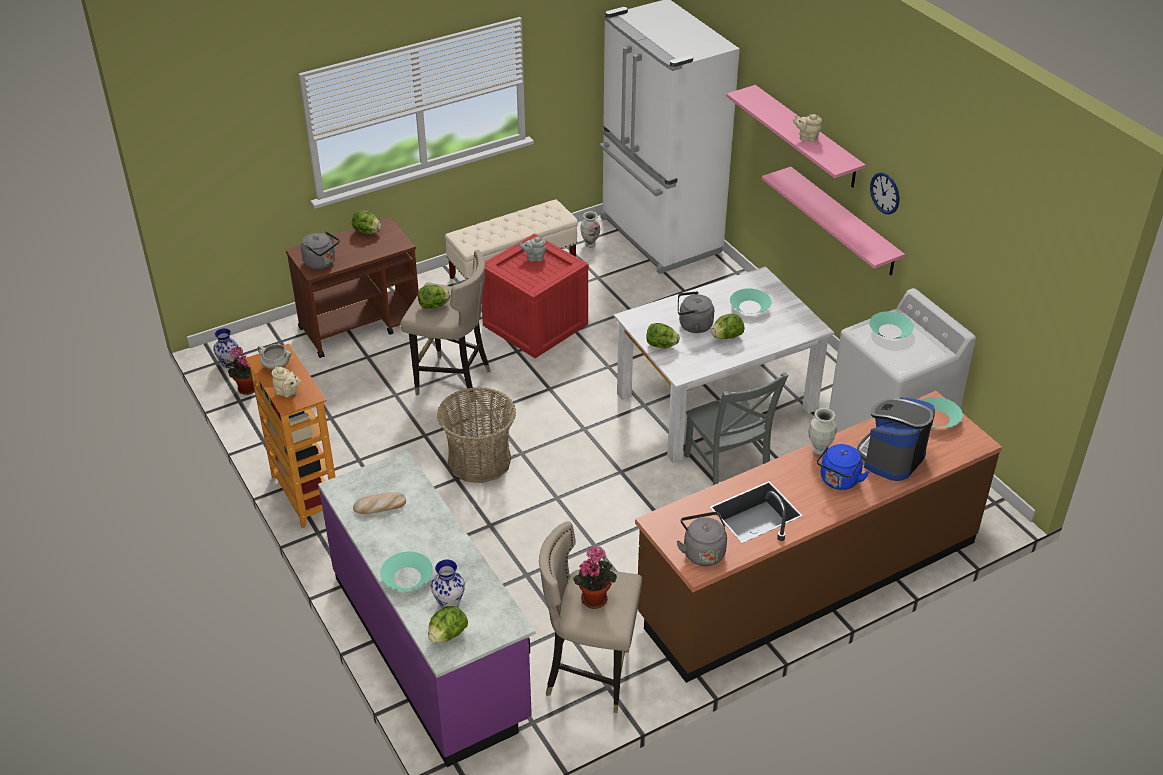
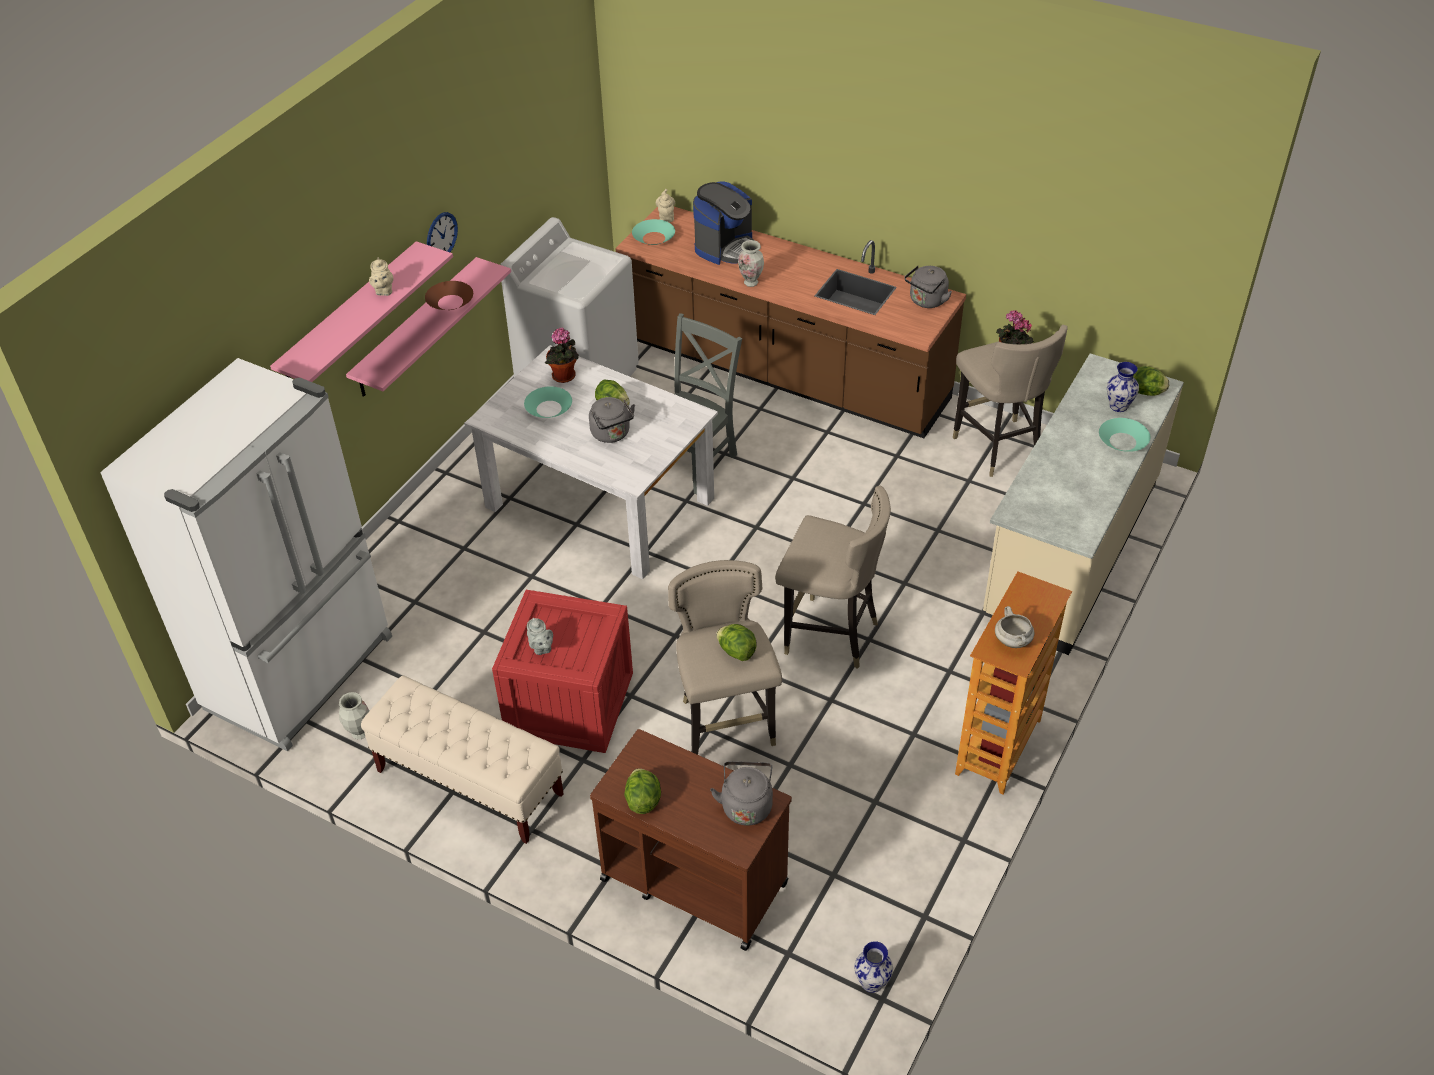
camera: 120 degrees left, 5 degrees up
potted plant [225,347,255,395] -> potted plant moved to [545,328,579,383]
beige teapot [272,366,301,398] -> beige teapot moved to [656,189,675,222]
purple counter [318,450,535,767] -> beige counter [983,353,1184,655]
bread [353,492,406,514] -> none
basket [437,387,516,483] -> beige stool [775,485,891,669]
lettuce [646,323,680,348] -> none
blue kettle [817,444,869,490] -> none
coffee machine [857,397,935,481] -> coffee machine turned 60 degrees counterclockwise [693,182,755,265]
turquoise bowl [869,311,914,339] -> none
none -> brown bowl [425,281,473,310]

